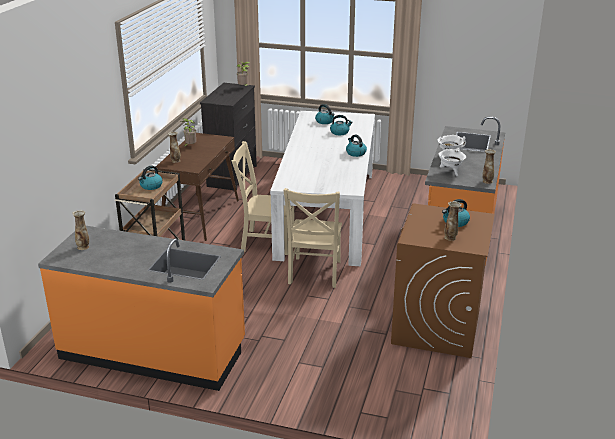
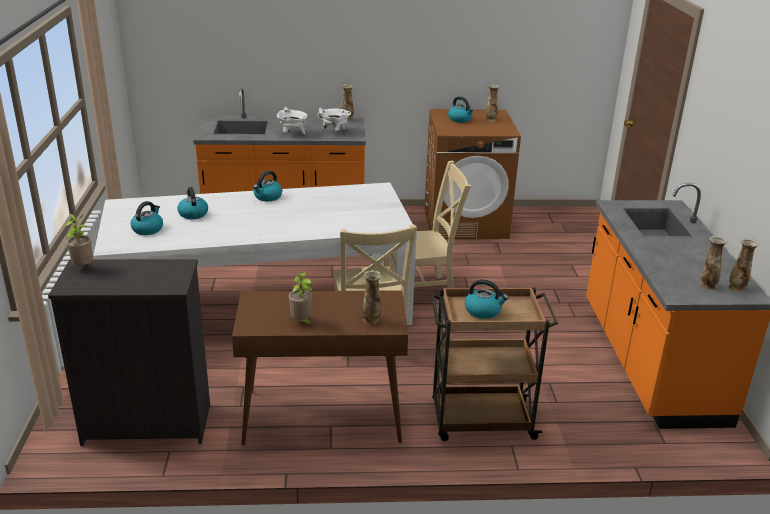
camera: 110 degrees left, 0 degrees up
none -> vase [729,238,759,292]

